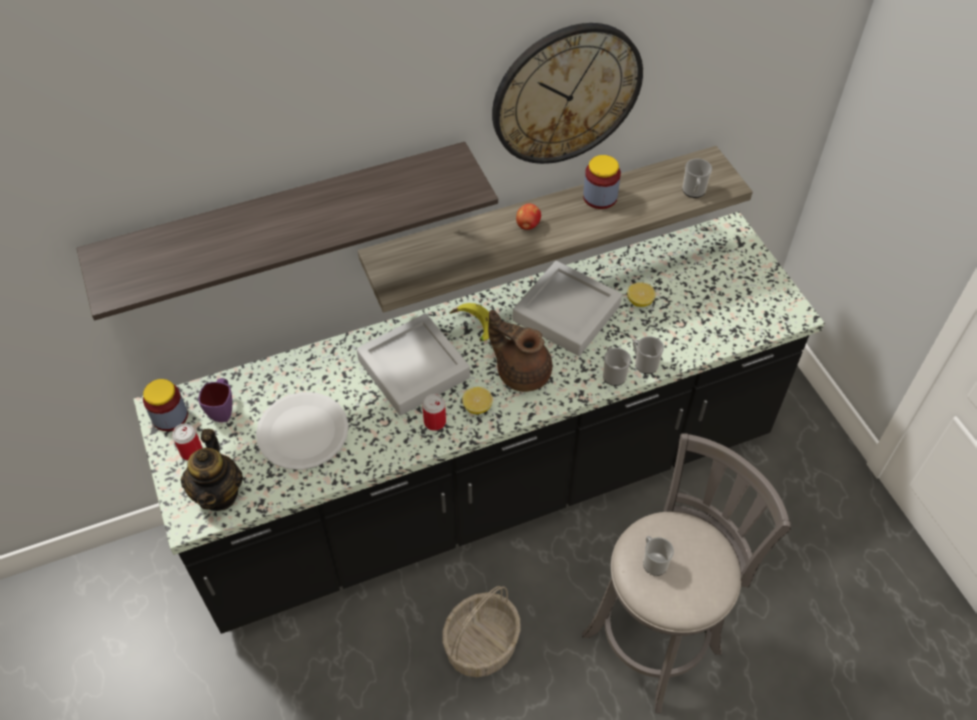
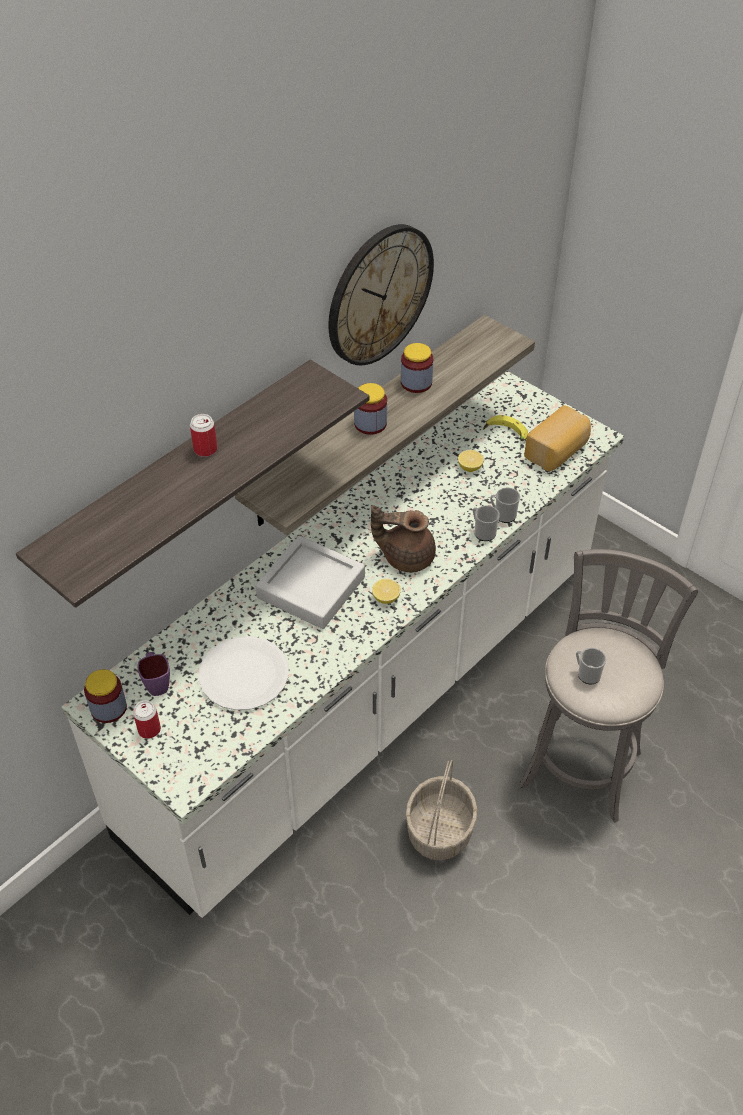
camera: 25 degrees left, 5 degrees down
black counter [133,212,825,634] -> white counter [61,371,624,918]
teapot [181,429,243,511] -> none
can [422,394,446,431] -> can moved to [190,414,217,457]
banana [449,303,489,341] -> banana moved to [483,415,528,441]
grey tray [513,261,622,356] -> none
apple [516,204,541,230] -> jar [354,383,387,435]
mug [682,159,712,198] -> none
none -> bread [524,405,591,471]

